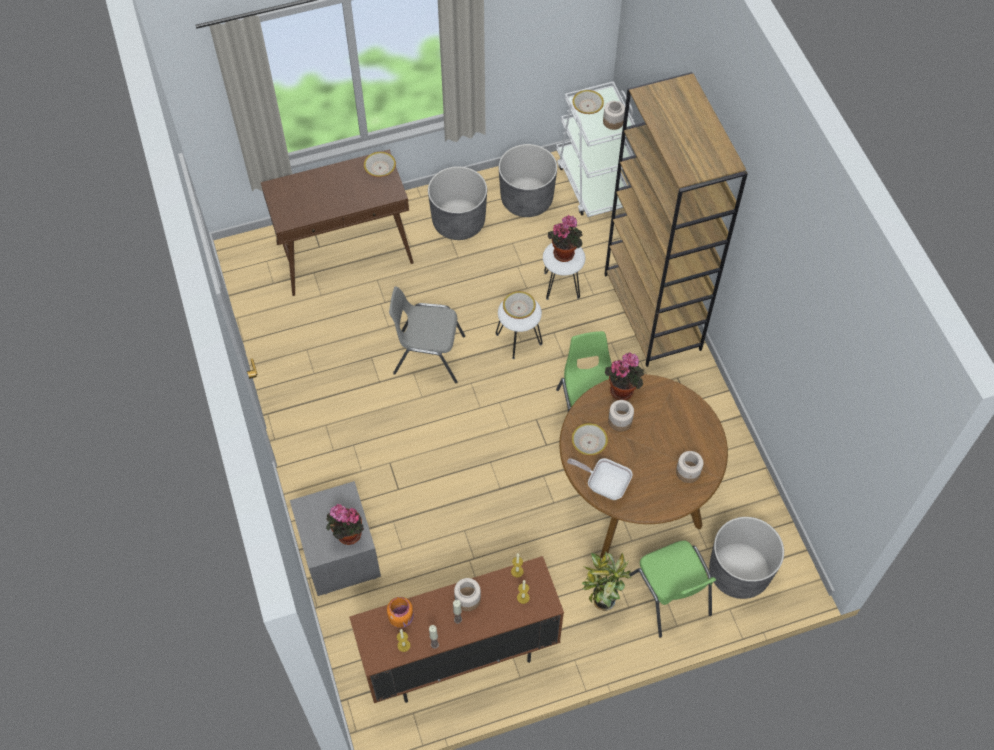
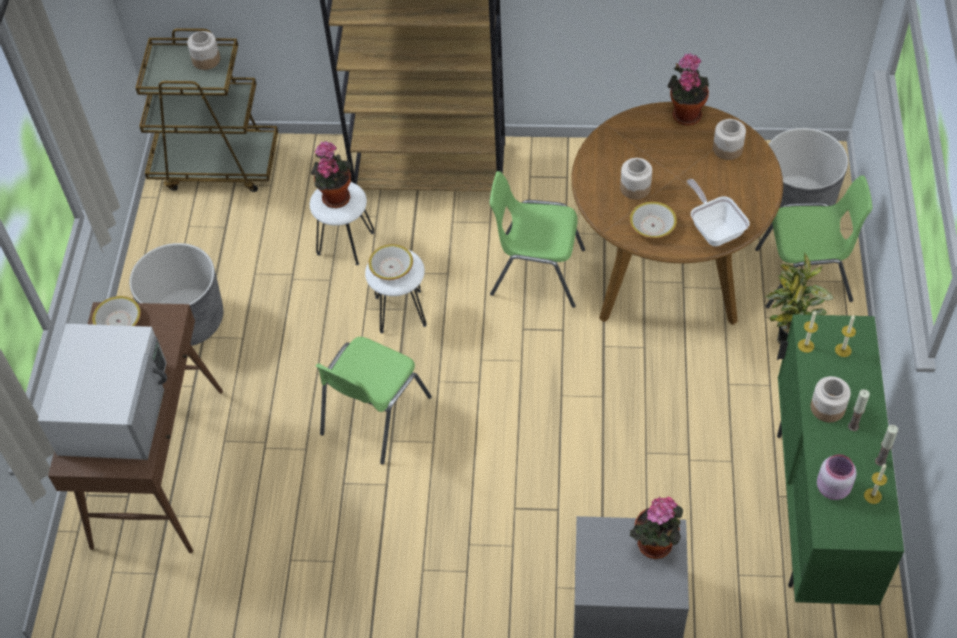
camera: 65 degrees left, 5 degrees down
brown cabinet [349,556,564,703] -> green cabinet [777,314,904,605]
orange jar [387,597,414,628] -> pink jar [817,454,857,500]
grey chair [389,287,465,383] -> green chair [316,337,432,465]
grey planter [499,144,557,217] -> none
white cart [556,81,635,217] -> brown cart [136,28,278,192]
frying pan [567,458,633,500] -> frying pan turned 105 degrees clockwise [687,179,750,246]
bowl [572,90,604,114] -> none
potted plant [605,353,644,400] -> potted plant moved to [667,53,709,126]
none -> white microwave [38,324,167,460]

